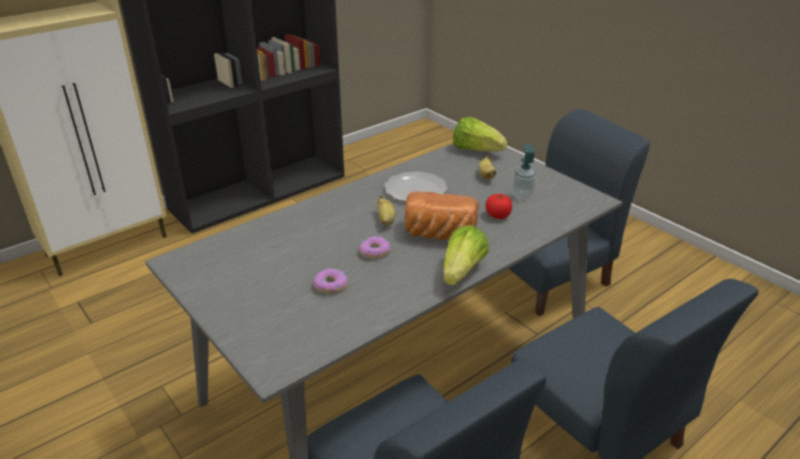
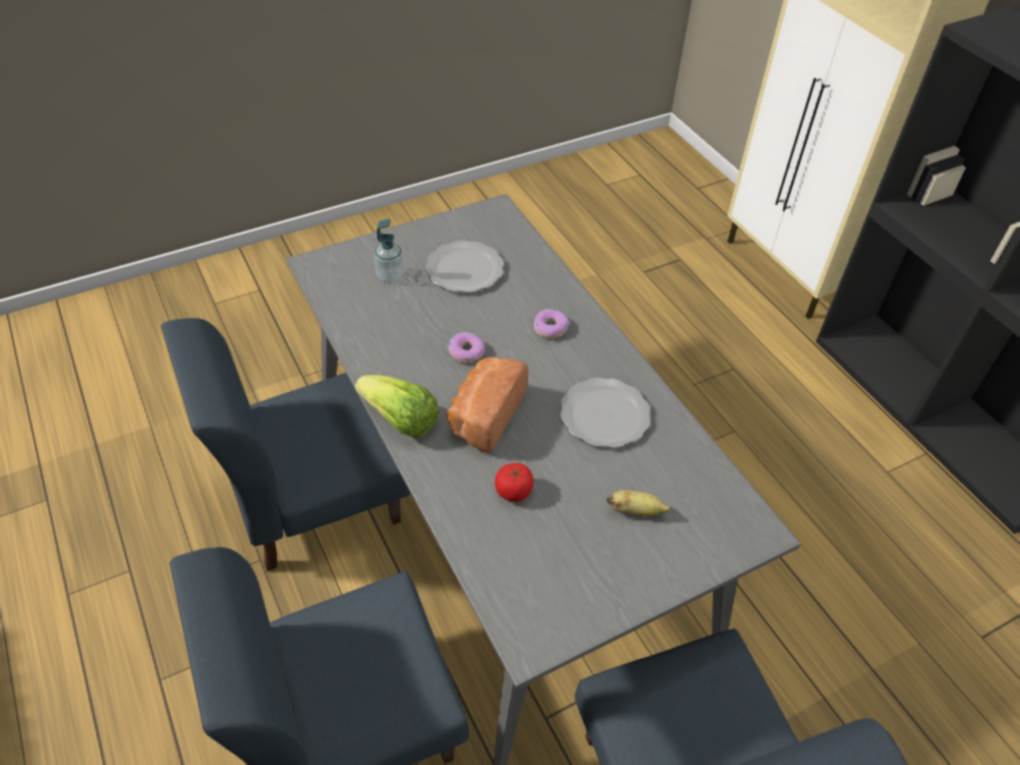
camera: 100 degrees right, 15 degrees up
donut [314,268,348,293] -> donut moved to [534,309,569,339]
banana [377,195,395,226] -> none
lettuce [453,117,507,152] -> none
soap dispenser [512,144,536,200] -> soap dispenser moved to [374,219,404,283]
none -> plate [425,241,504,293]

